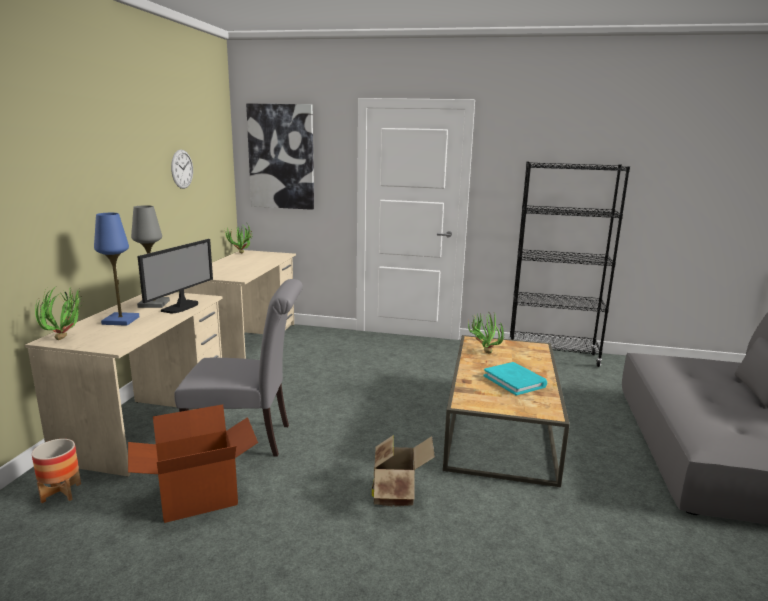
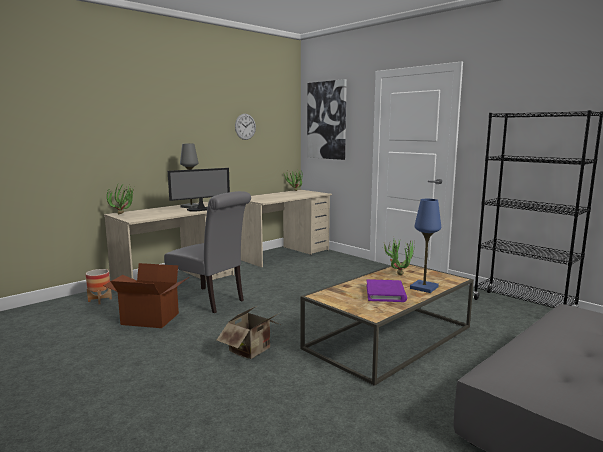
camera: 35 degrees right, 5 degrees down
blue table lamp [94,213,140,326] -> blue table lamp moved to [410,199,441,293]
turquoise book [483,362,547,396] -> purple book [366,279,407,302]

